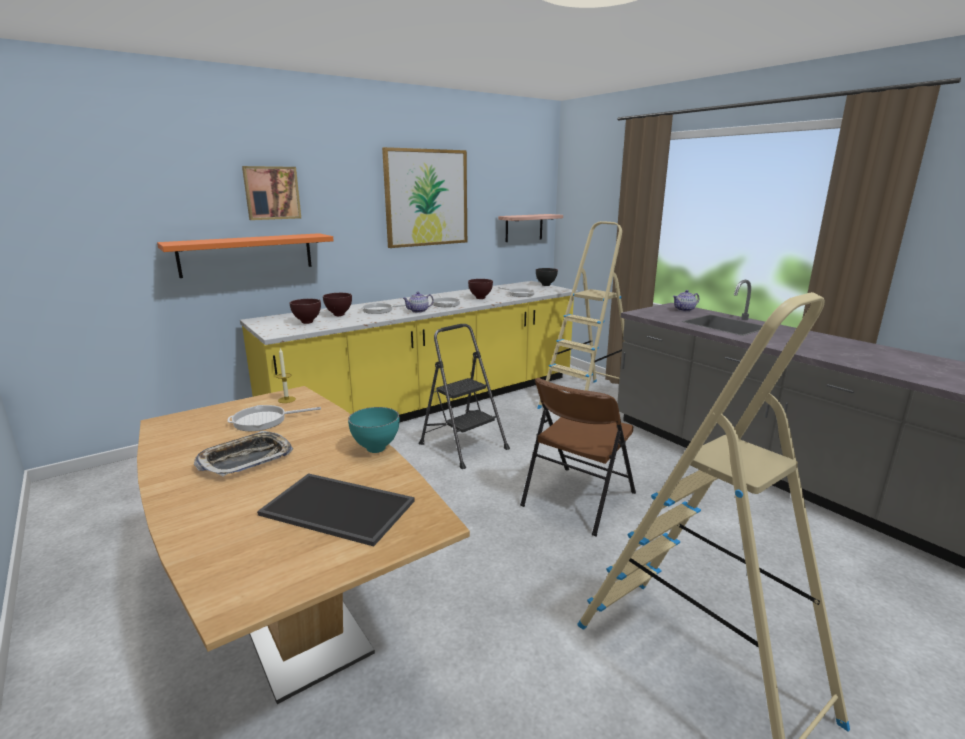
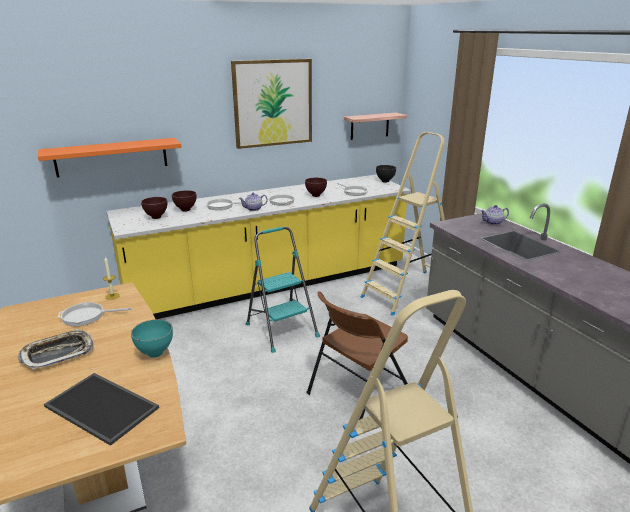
camera: 10 degrees right, 5 degrees up
picture [242,166,301,220] -> none
black step ladder [418,324,510,469] -> turquoise step ladder [245,227,320,353]

